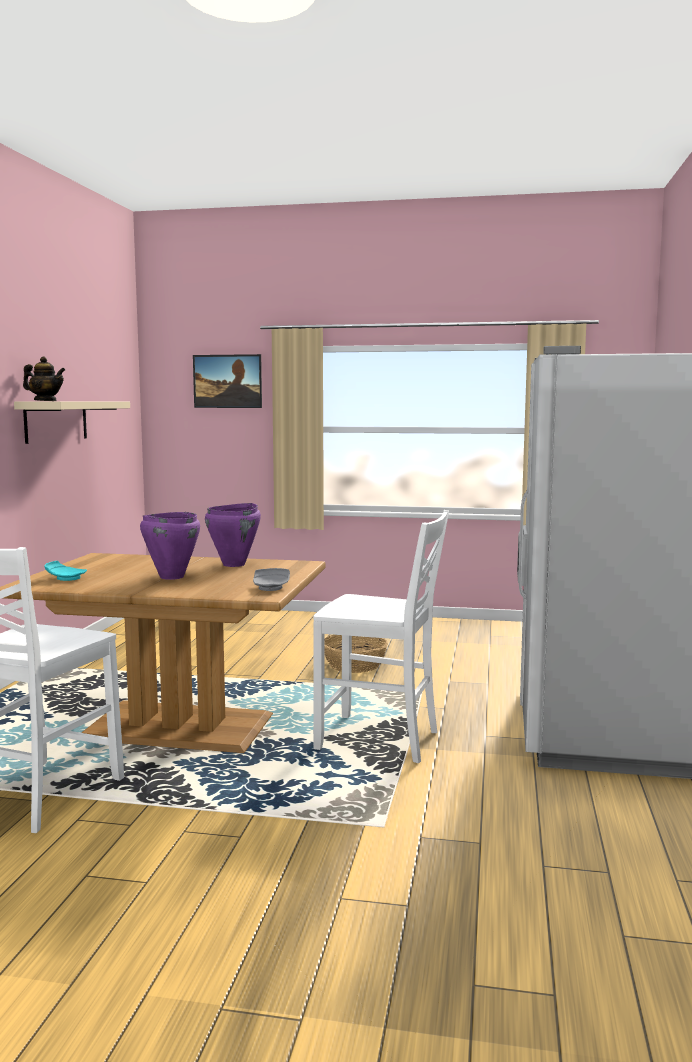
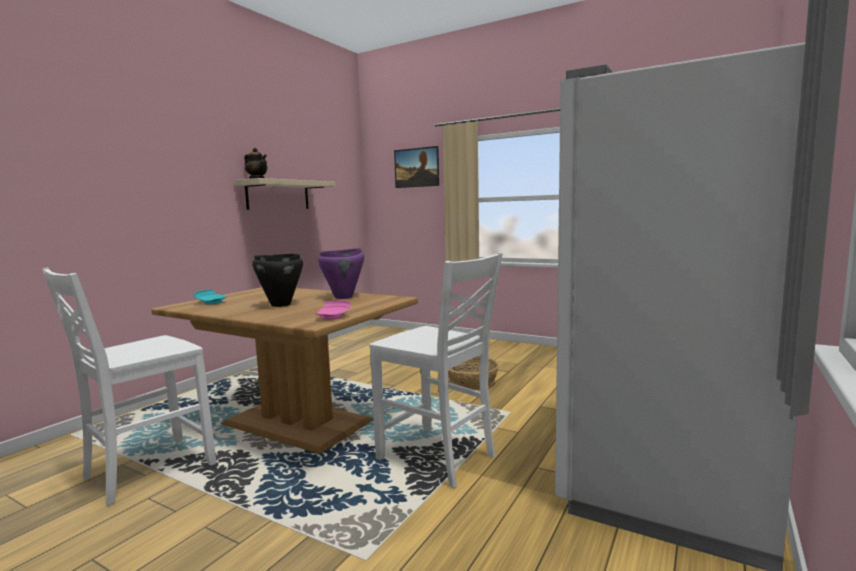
camera: 20 degrees right, 0 degrees up
purple cooking pot [140,512,200,580] -> black cooking pot [252,253,303,307]
grey plate [253,568,290,591] -> pink plate [315,300,351,320]

